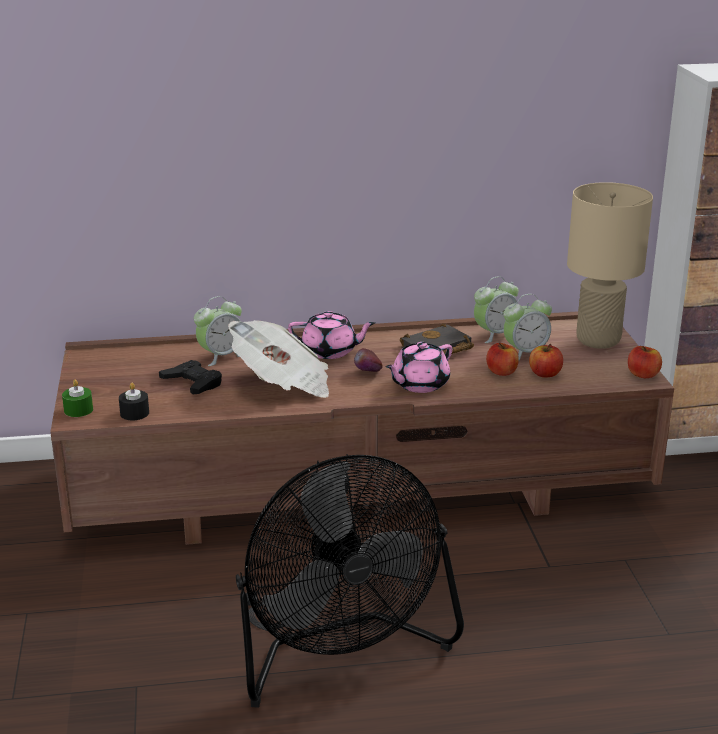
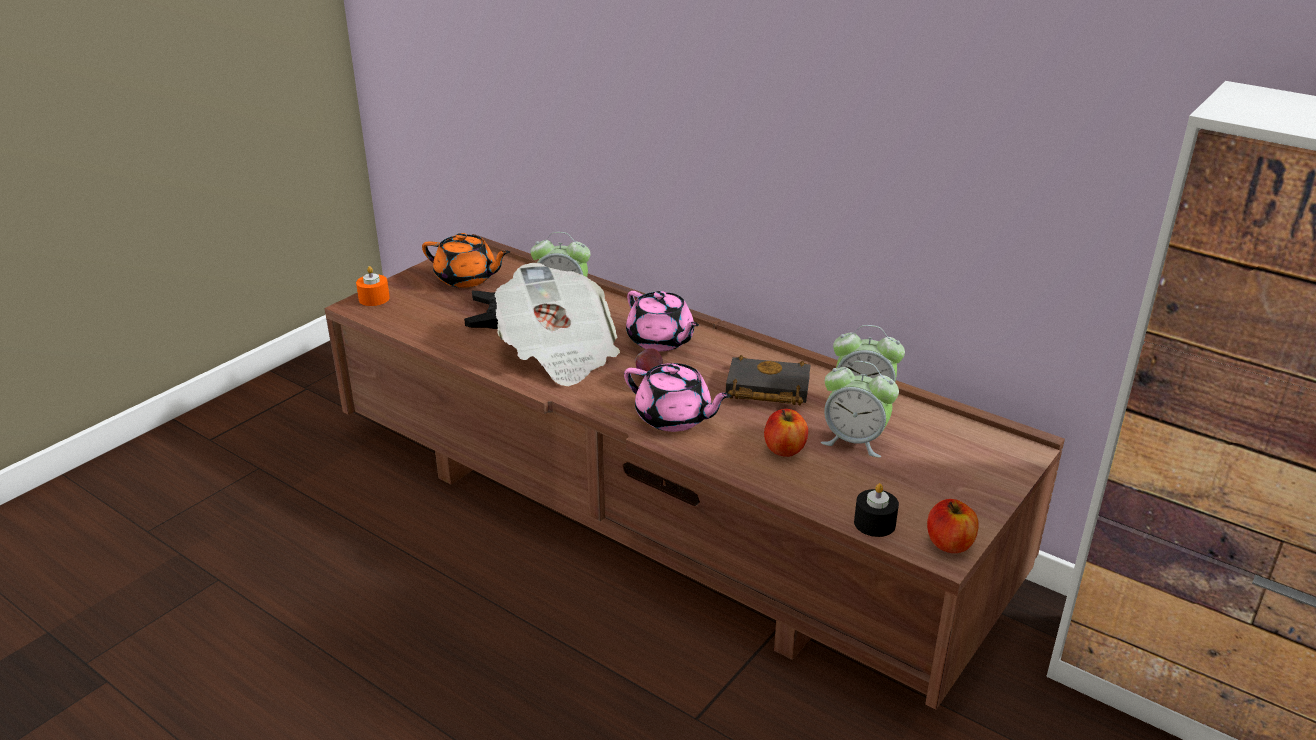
camera: 45 degrees right, 5 degrees up
green candle [62,380,93,417] -> orange candle [356,266,390,306]
black candle [119,383,149,420] -> black candle moved to [854,483,899,537]
black fan [236,454,464,708] -> none
pink teapot [386,342,452,393] -> pink teapot turned 150 degrees counterclockwise [624,363,732,432]
apple [529,344,563,378] -> none
beige table lamp [567,182,653,349] -> none
none -> orange teapot [422,233,510,288]

